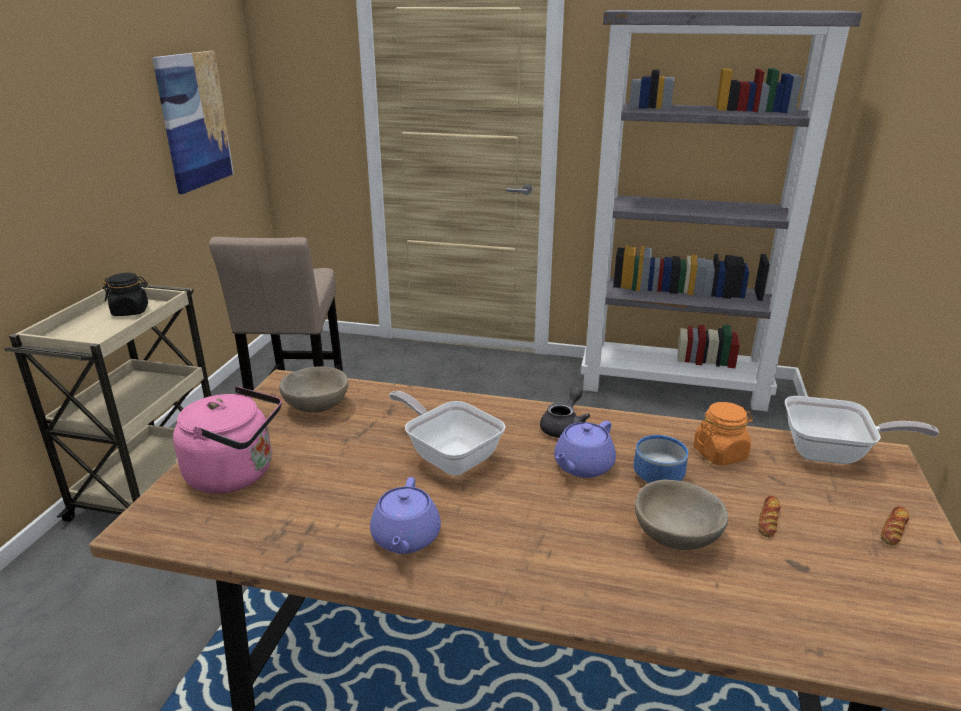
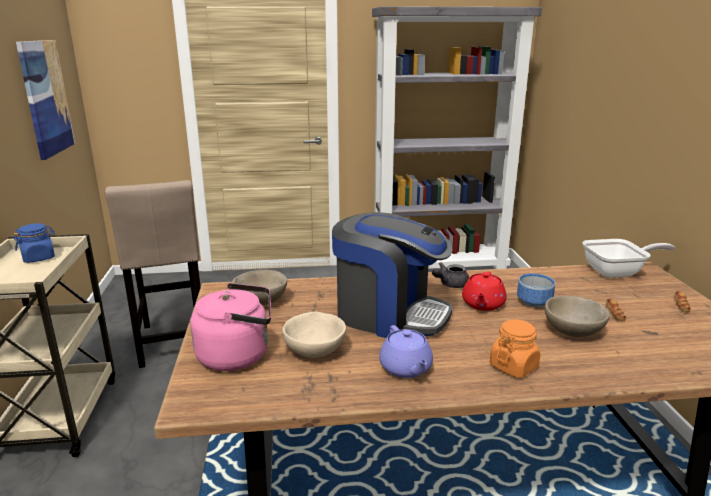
camera: 20 degrees left, 5 degrees down
black jar [103,273,148,316] -> blue jar [13,224,55,263]
frying pan [389,391,506,476] -> coffee machine [332,212,453,338]
grey teapot [540,387,590,438] -> grey teapot turned 135 degrees counterclockwise [432,262,469,288]
purple teapot [554,421,616,478] -> red teapot [462,271,507,311]
orange jar [693,402,753,466] -> orange jar moved to [490,319,540,378]
none -> beige bowl [282,312,346,358]

